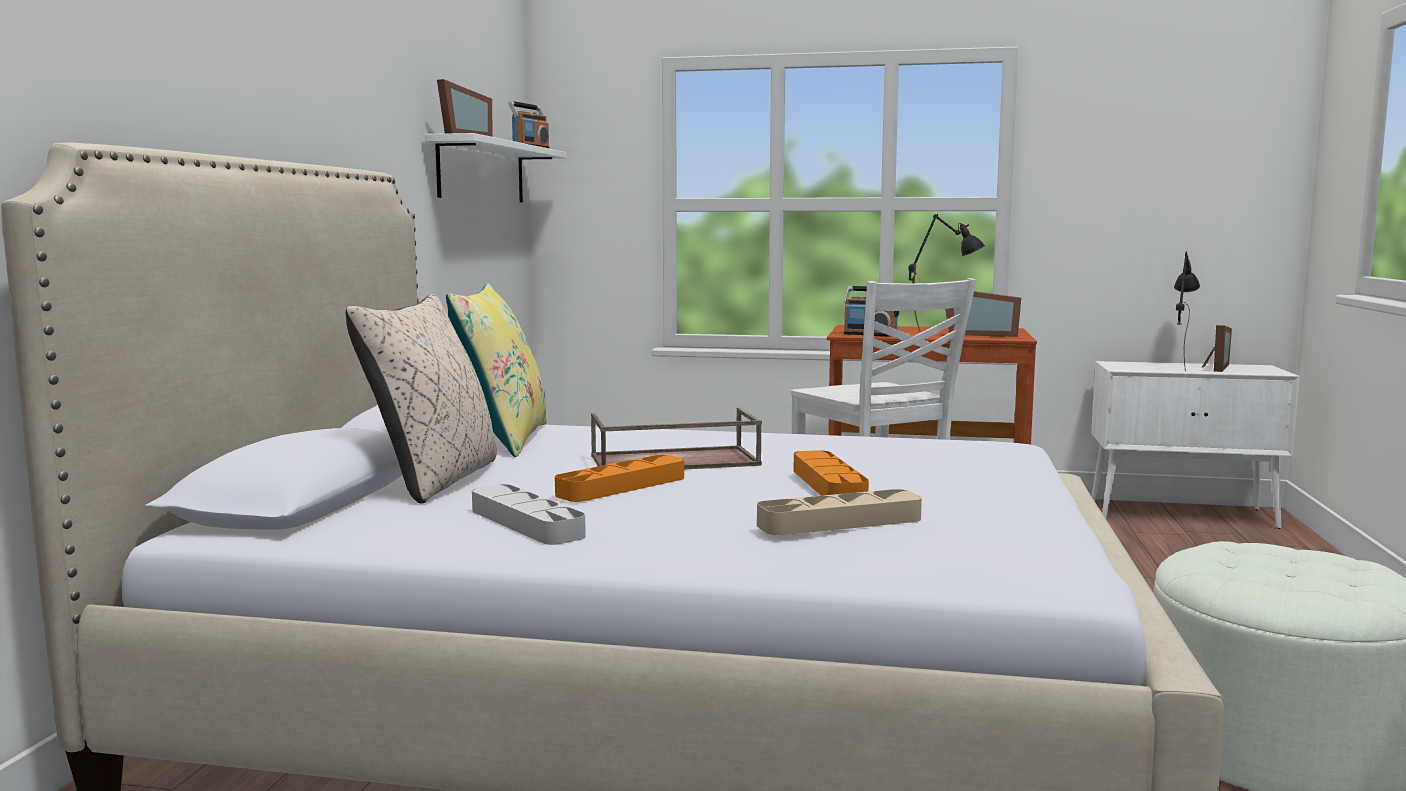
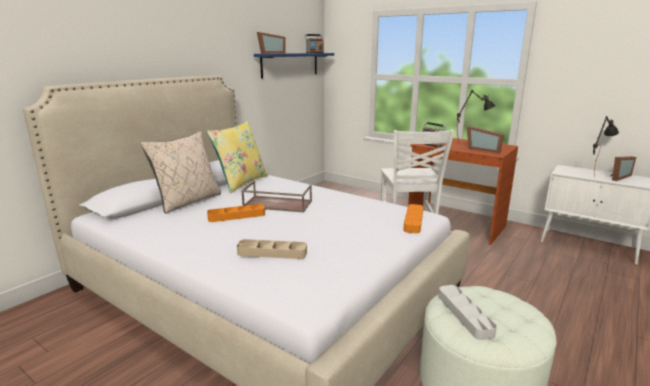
camera: 25 degrees right, 10 degrees up
white shelf [425,133,566,202] -> blue shelf [254,53,334,78]
grey tray [472,484,586,545] -> grey tray moved to [438,285,497,340]
orange tray [794,450,869,496] -> orange tray moved to [403,204,423,233]

